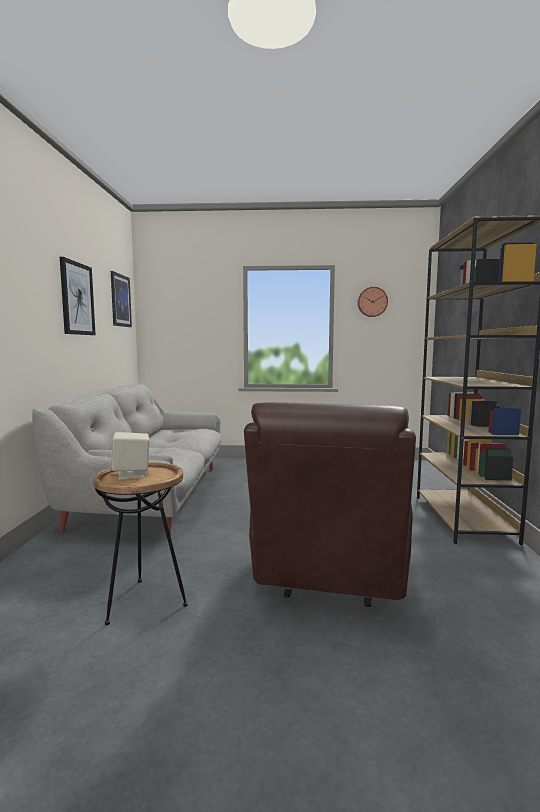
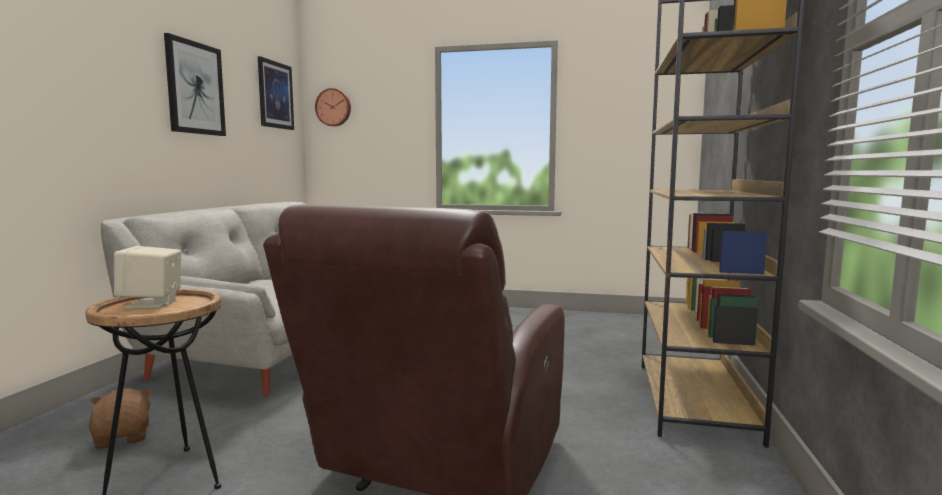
camera: 10 degrees right, 0 degrees up
wall clock [358,287,388,317] -> wall clock moved to [315,88,351,127]
none -> brown plush toy [89,388,152,449]

